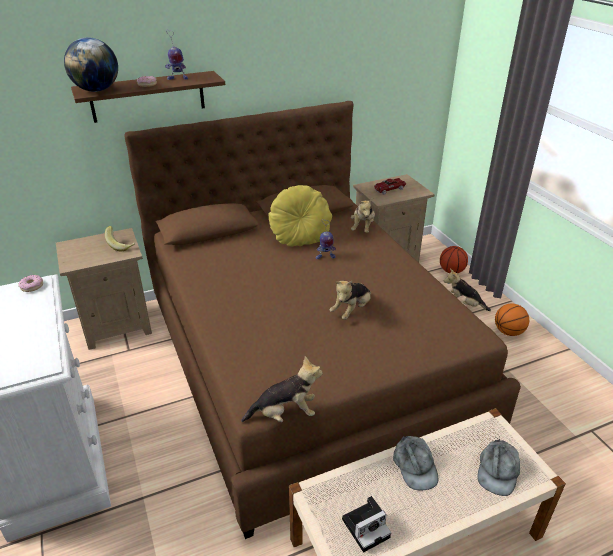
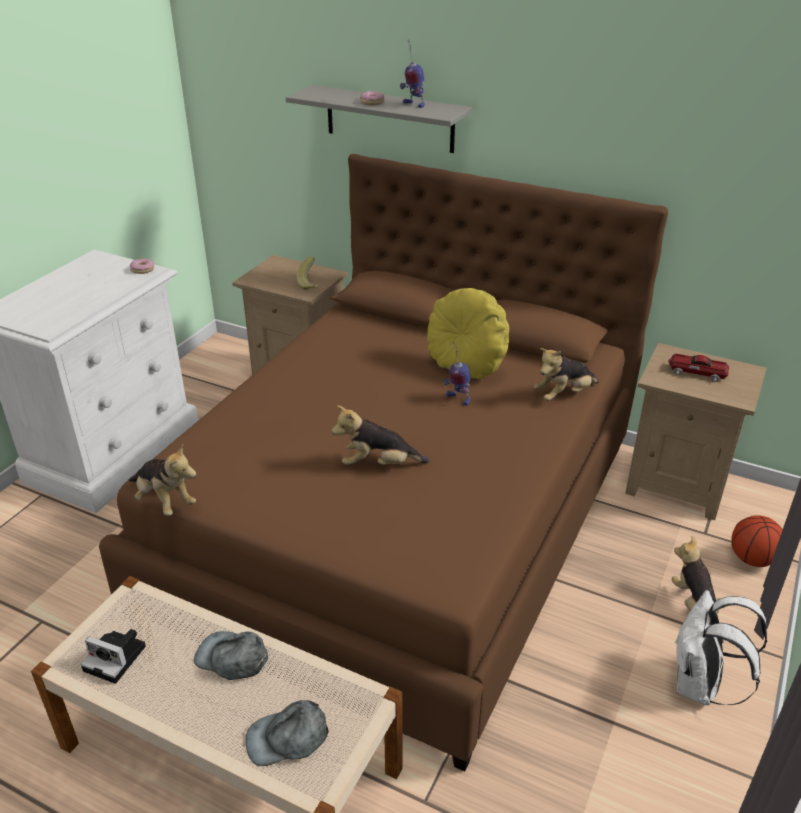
camera: 50 degrees right, 0 degrees up
globe [64,37,118,92] -> none
brown shelf [71,71,225,123] -> grey shelf [286,85,472,153]
grey cap [393,436,438,491] -> grey cap turned 75 degrees clockwise [194,631,268,680]
basketball [495,304,529,336] -> white backpack [677,590,767,705]

